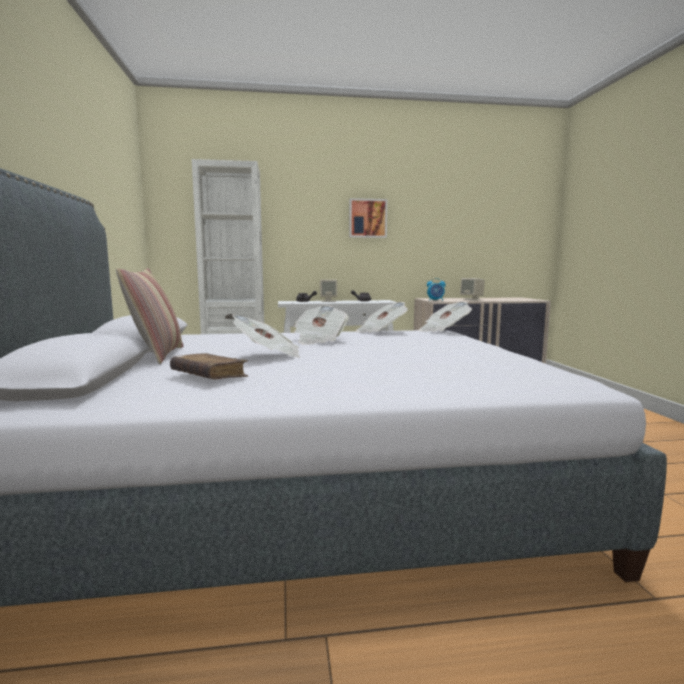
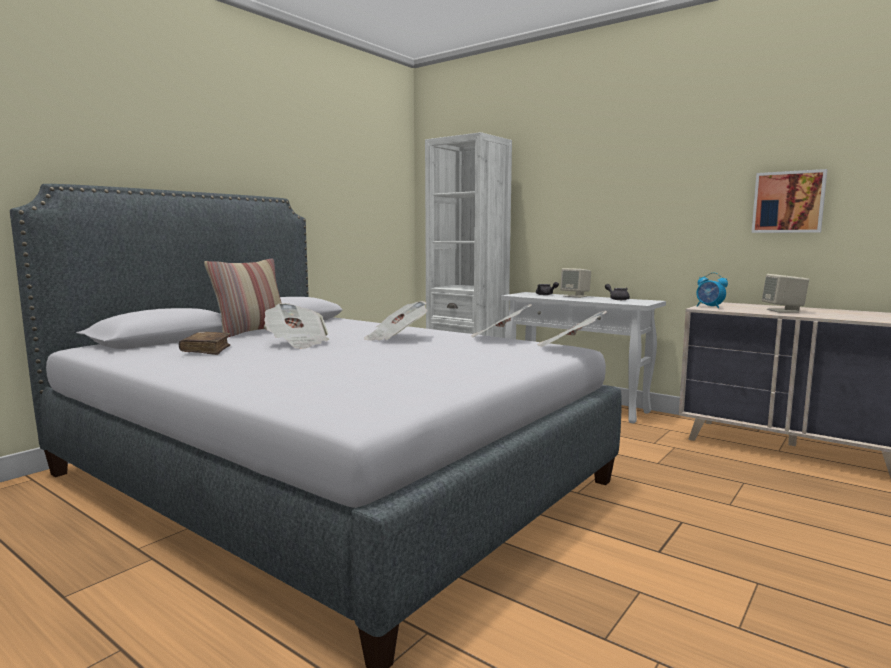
camera: 45 degrees right, 0 degrees up
picture [349,198,387,238] -> picture moved to [752,169,827,233]

